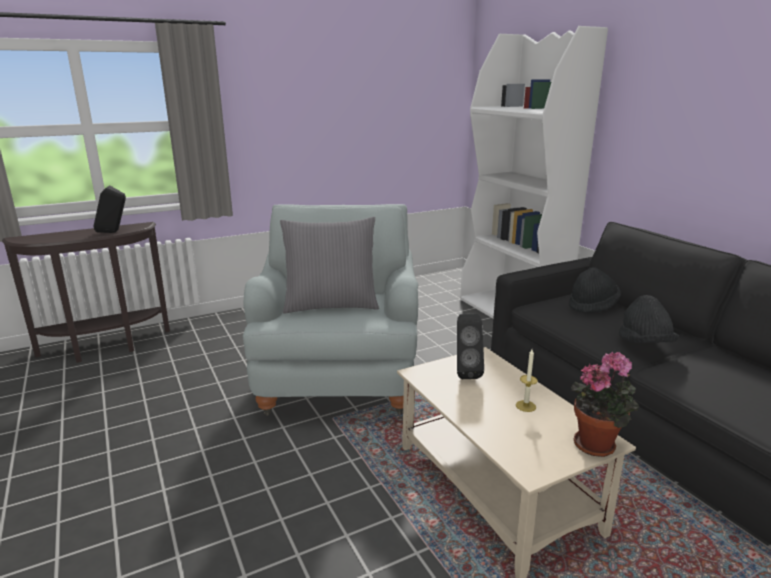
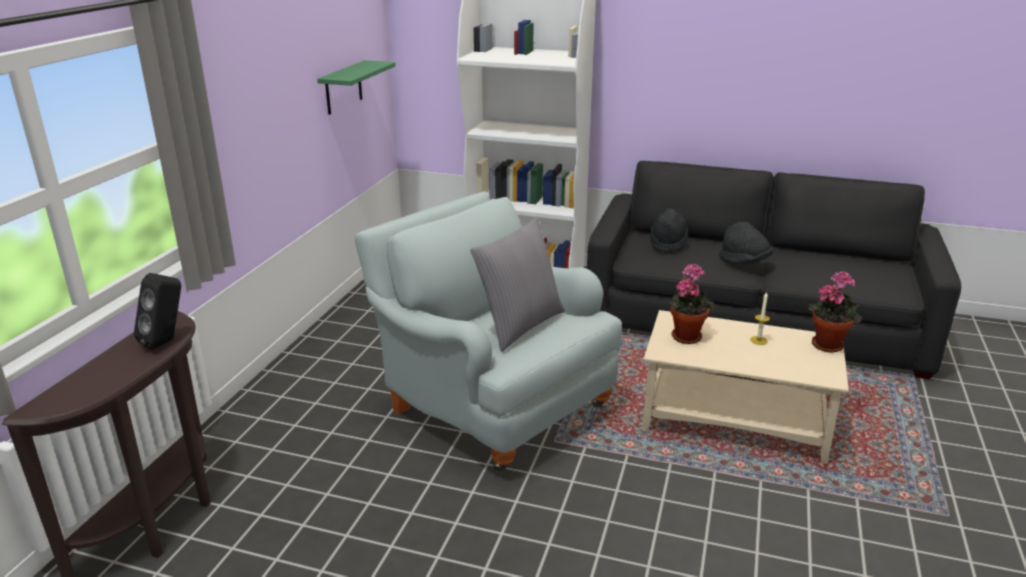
camera: 45 degrees left, 5 degrees up
black speaker [457,313,484,379] -> potted plant [668,263,714,344]
none -> green shelf [317,60,396,115]

